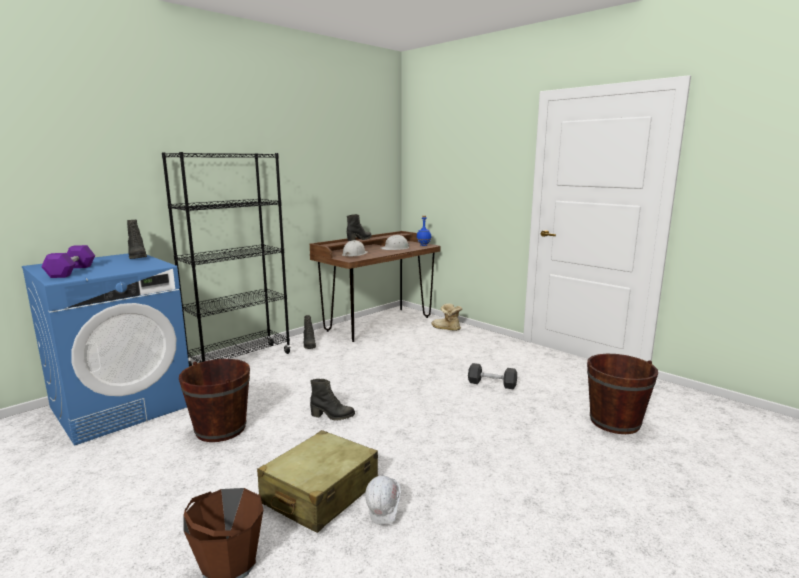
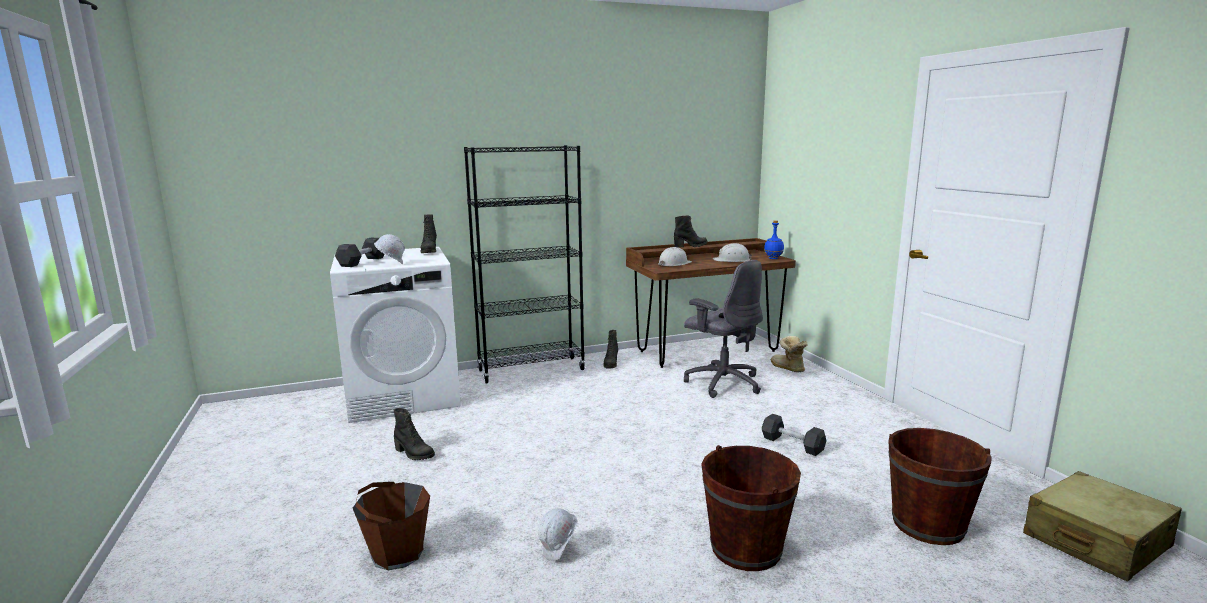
camera: 25 degrees right, 0 degrees up
blue washing machine [22,253,189,446] -> white washing machine [330,247,461,423]
purple dumbbell [41,245,95,278] -> grey dumbbell [335,238,384,267]
brown bucket [179,359,250,442] -> brown bucket moved to [701,445,801,571]
beige suitcase [257,430,378,533] -> beige suitcase moved to [1023,471,1182,582]
black boot [310,378,355,421] -> black boot moved to [394,408,435,460]
none -> white hard hat [374,234,405,264]
none -> grey office chair [684,260,763,398]

